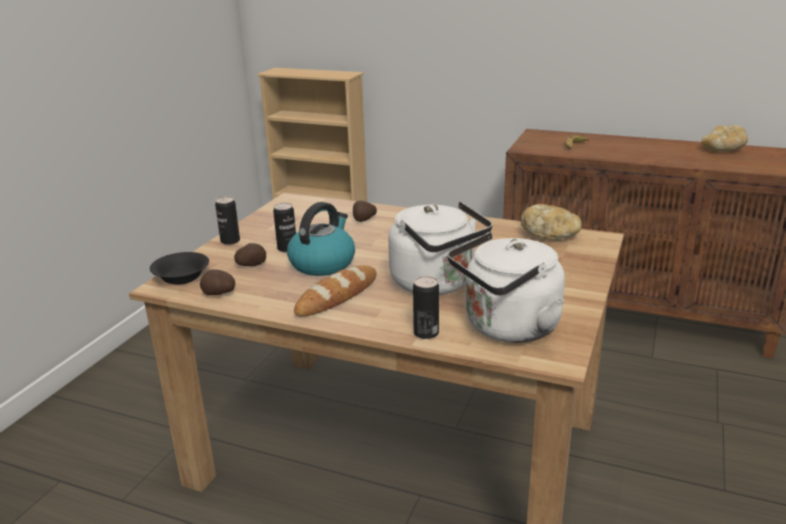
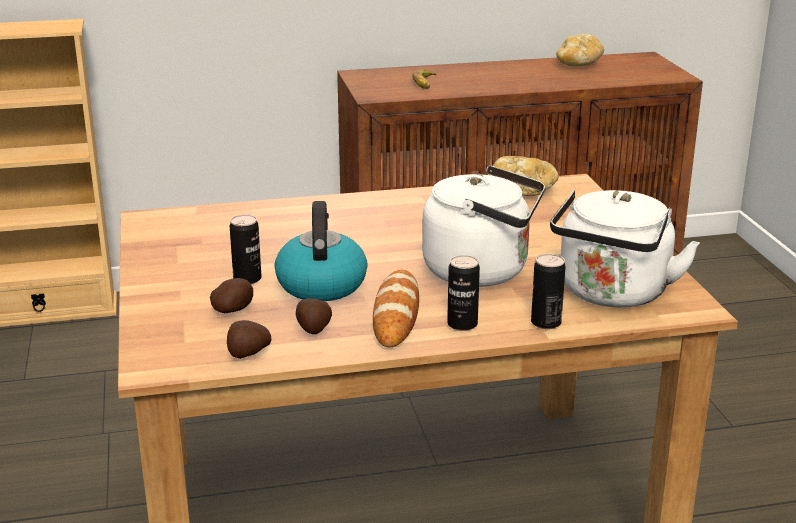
camera: 35 degrees left, 0 degrees up
black bowl [150,252,209,285] -> none
can [215,196,240,245] -> can moved to [447,255,480,331]
potato [353,201,377,222] -> potato moved to [296,298,332,334]

